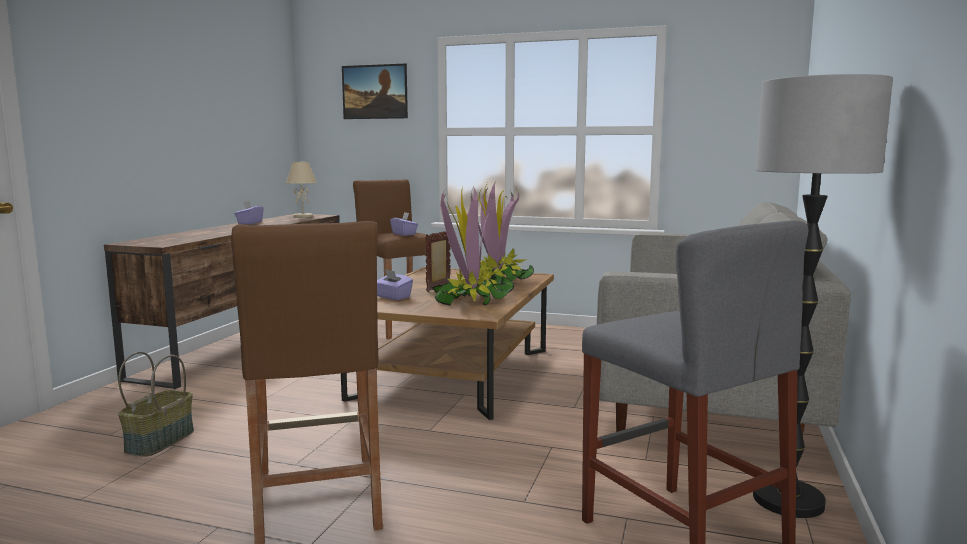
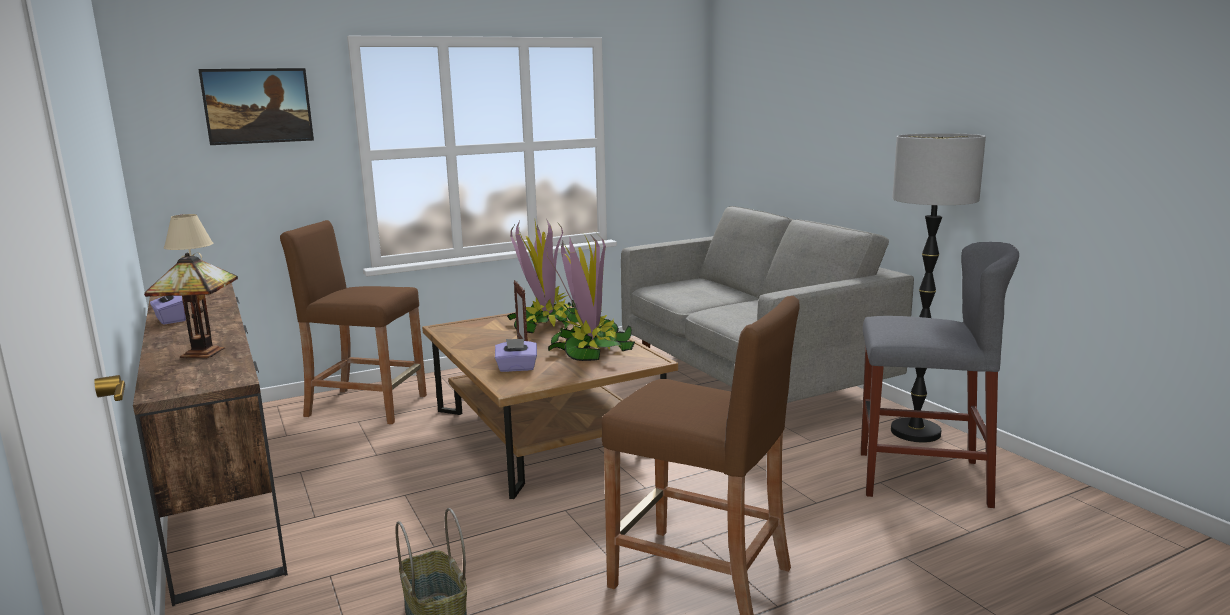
camera: 45 degrees left, 5 degrees up
purple tissue box [390,212,418,236] -> none
none -> table lamp [144,252,238,358]

